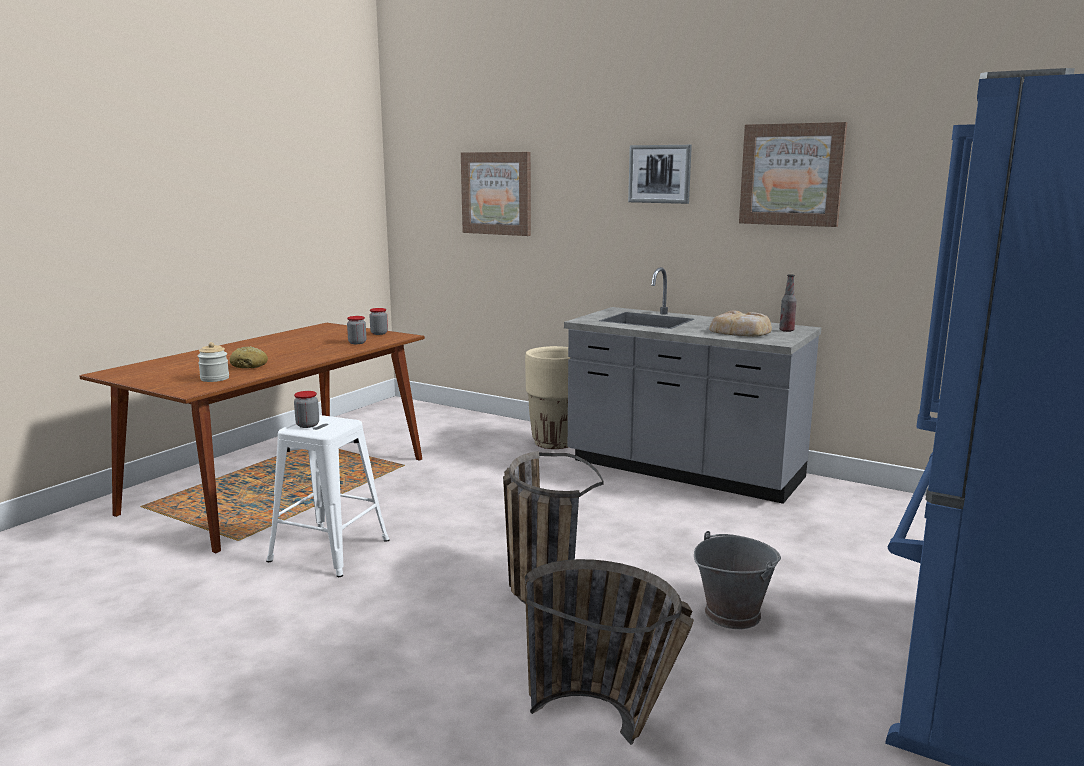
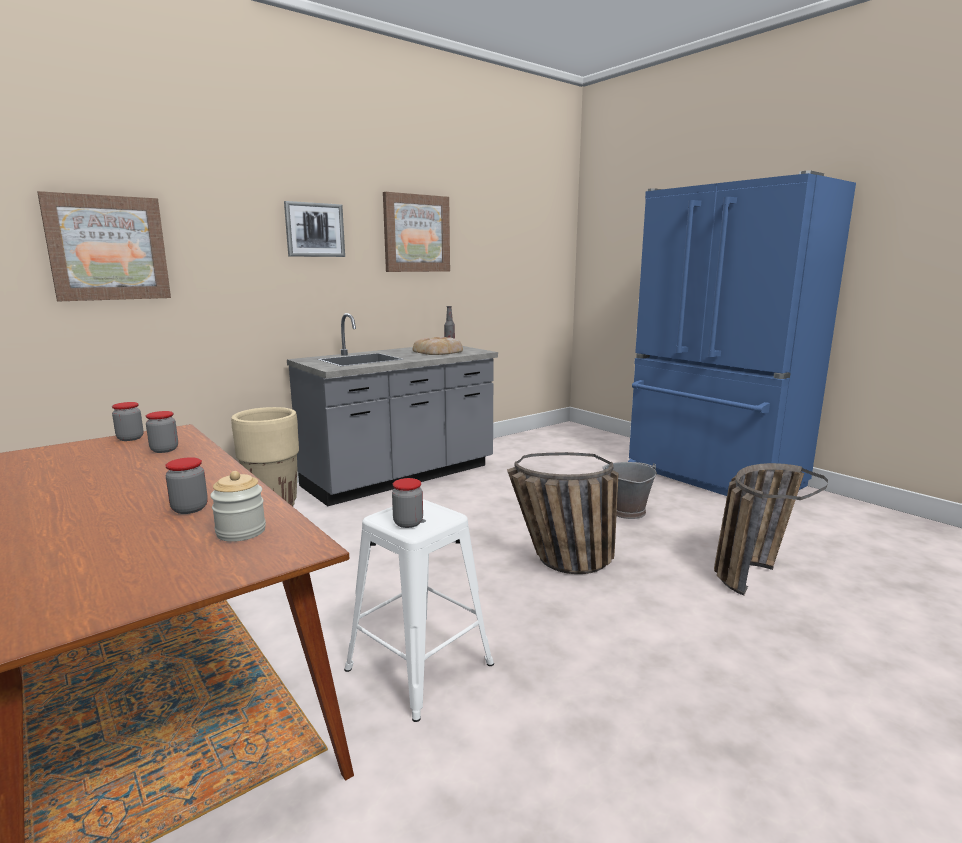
camera: 70 degrees left, 0 degrees up
bread [230,346,268,368] -> jar [165,457,208,514]

